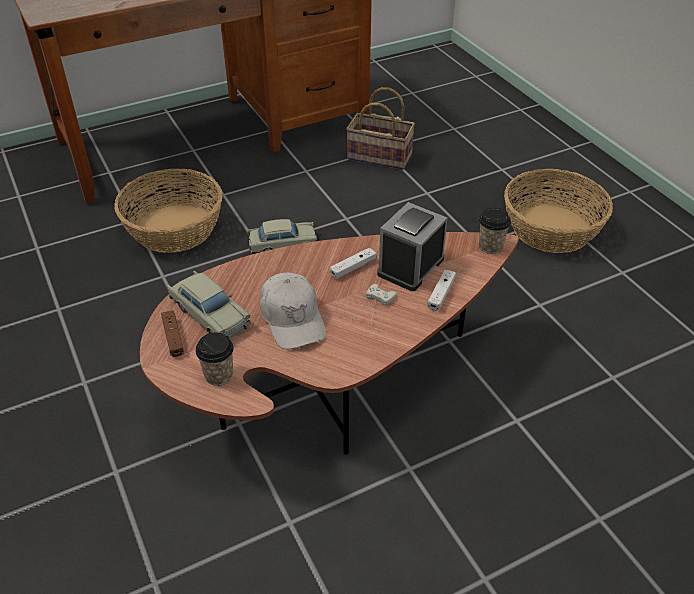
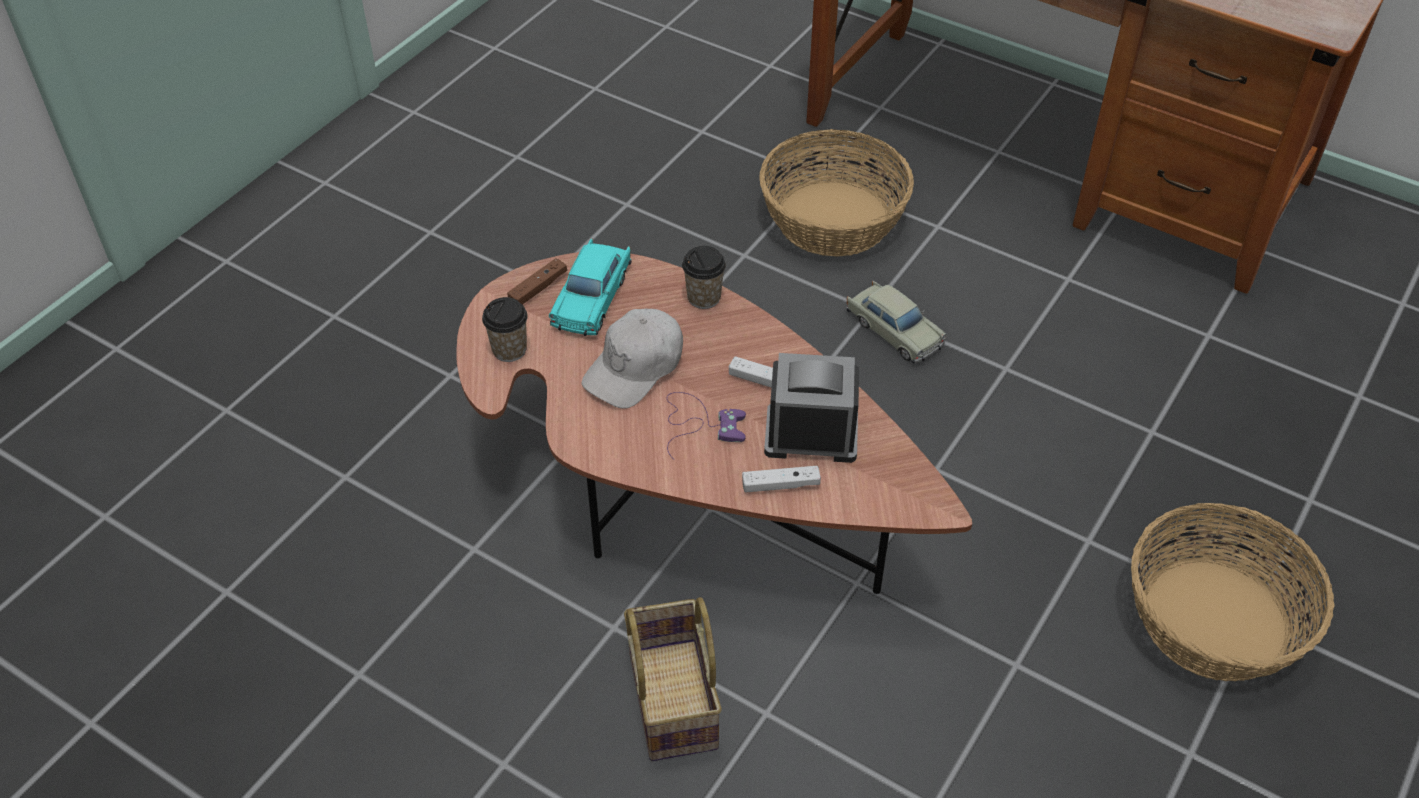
camera: 60 degrees right, 5 degrees up
beige toy car [167,271,251,338] -> turquoise toy car [549,239,632,336]
white game controller [332,284,397,331] -> purple game controller [667,392,746,459]
basket [346,87,415,170] -> basket moved to [624,597,722,761]
cup [479,208,511,254] -> cup moved to [682,246,726,309]

